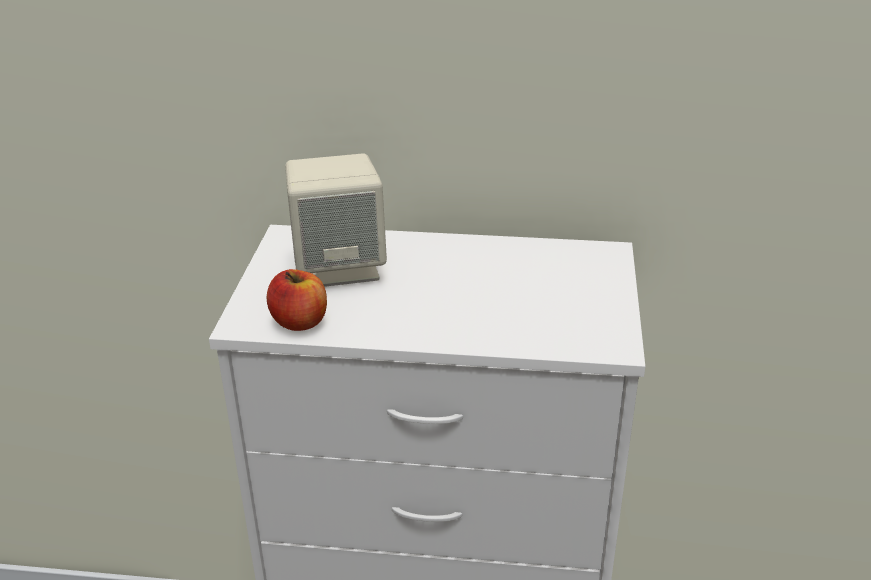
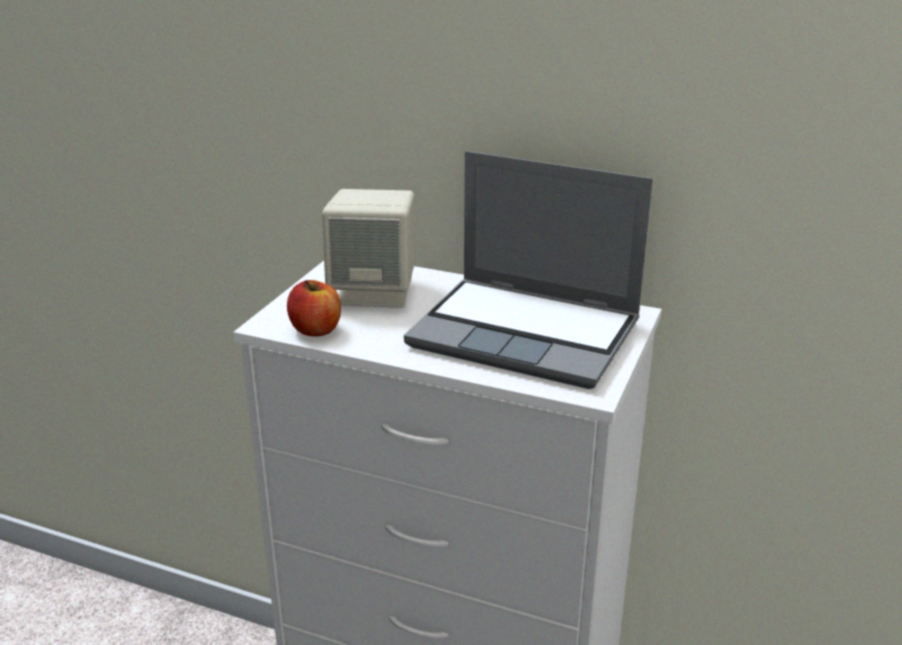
camera: 15 degrees right, 5 degrees down
none -> laptop [404,151,653,389]

